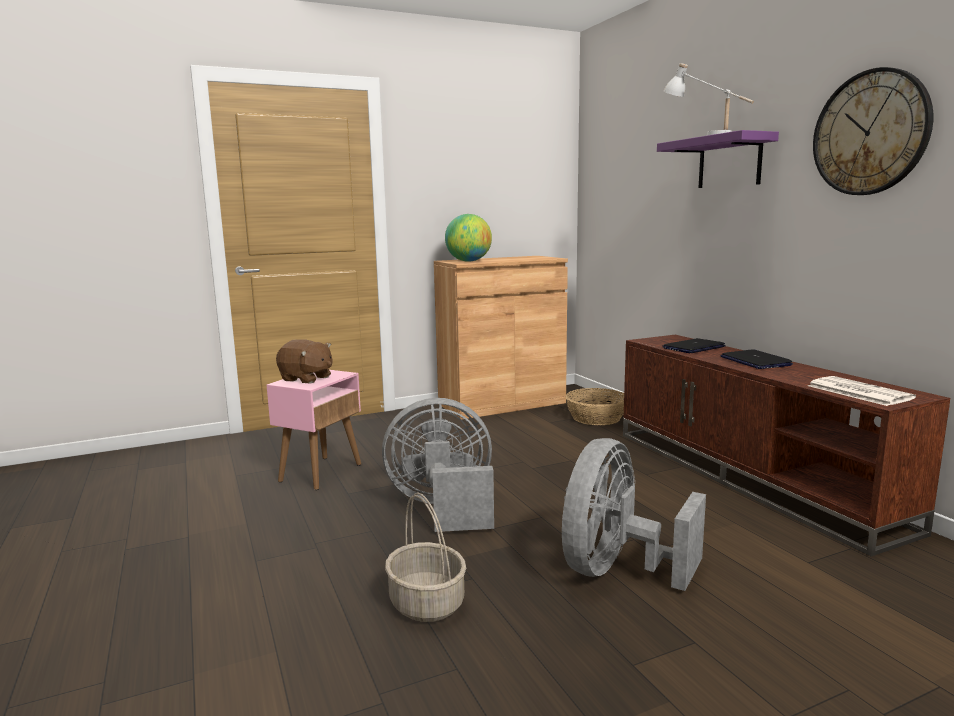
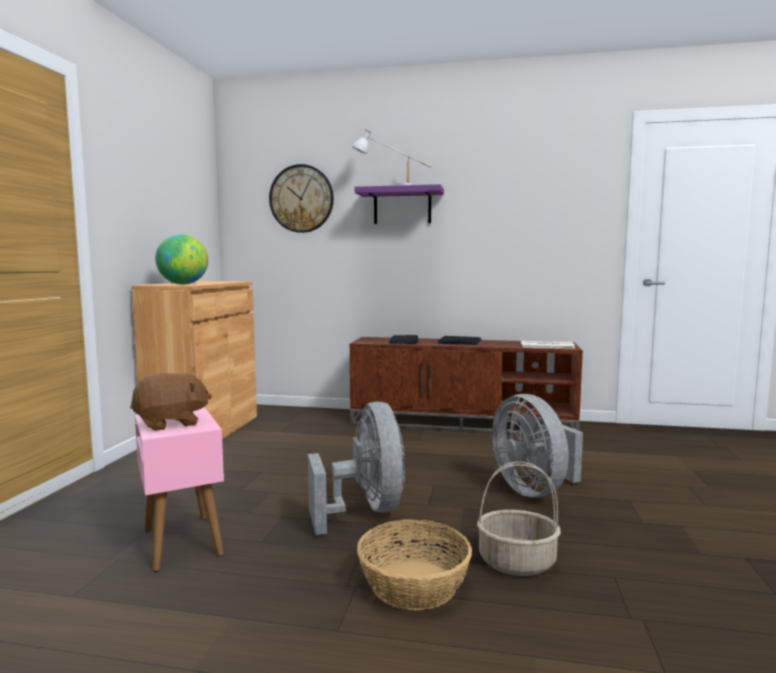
camera: 55 degrees left, 5 degrees down
grey fan [382,398,494,532] -> grey fan turned 135 degrees clockwise [308,402,405,535]
basket [565,388,624,425] -> basket moved to [357,519,472,610]
wall clock [813,67,933,195] -> wall clock moved to [269,164,334,233]

